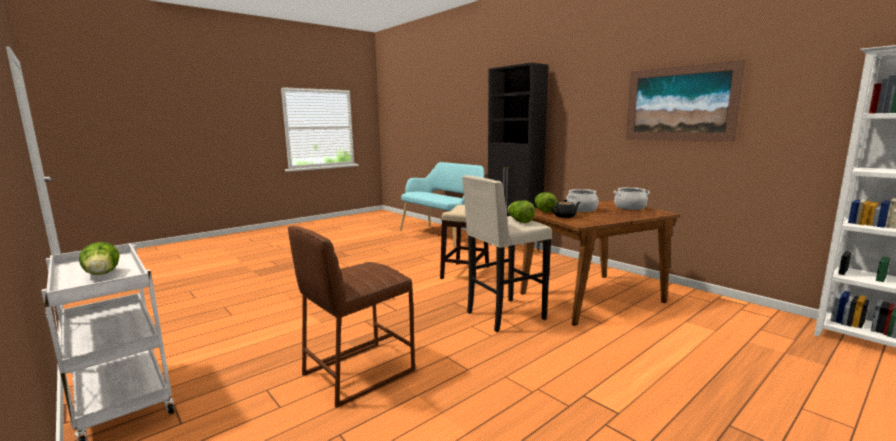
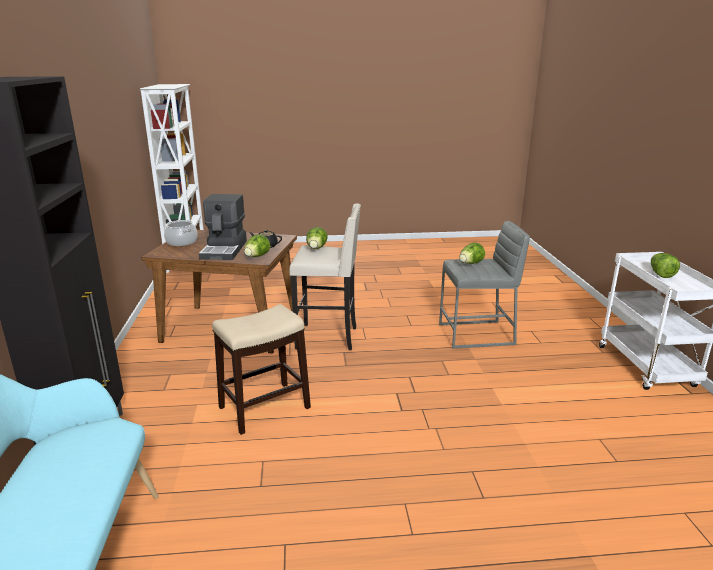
camera: 145 degrees left, 10 degrees up
brown stool [288,226,415,408] -> grey stool [439,221,530,349]
cooking pot [566,189,598,212] -> coffee machine [199,194,247,260]
picture [626,60,745,142] -> none
none -> lettuce [459,243,485,264]

